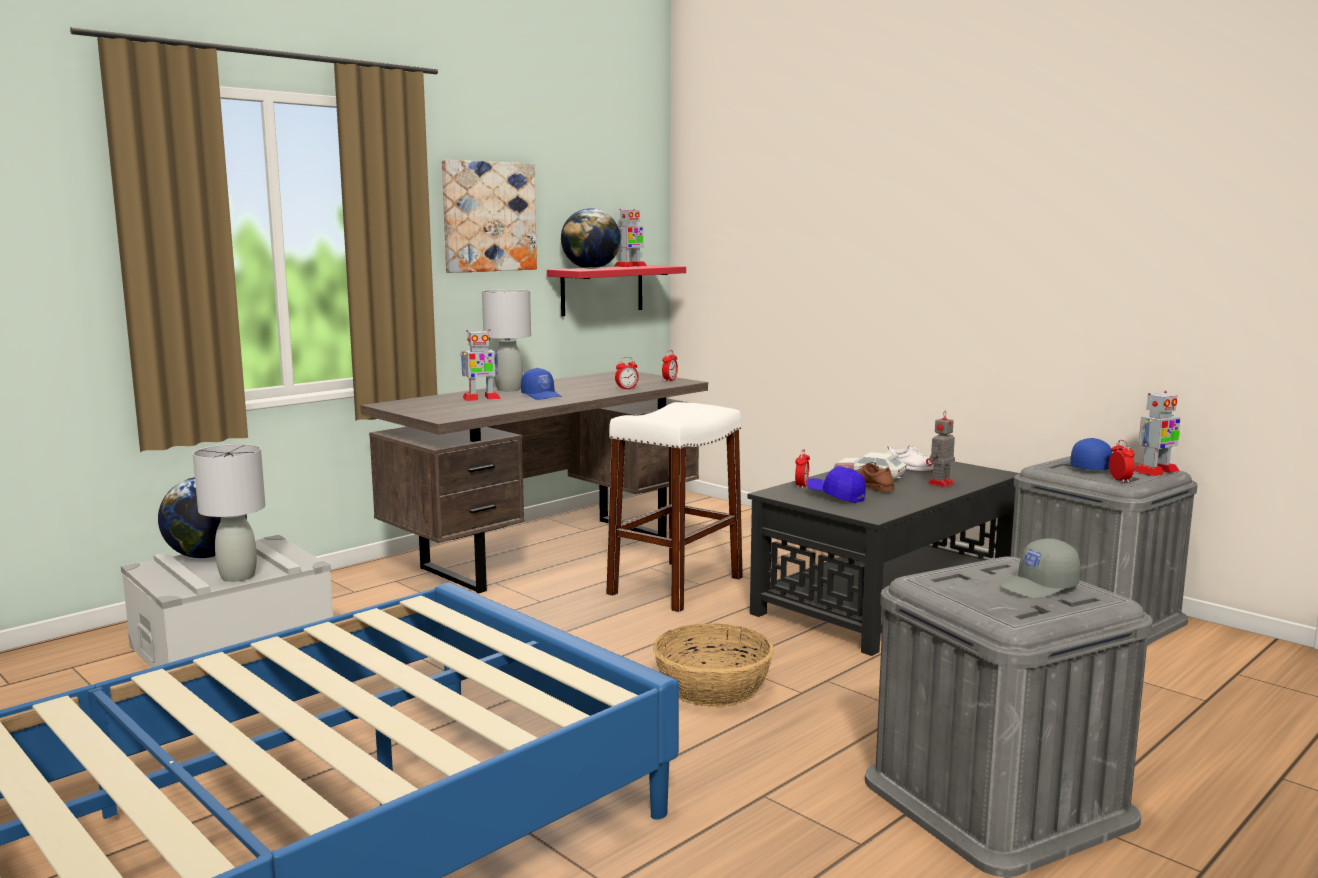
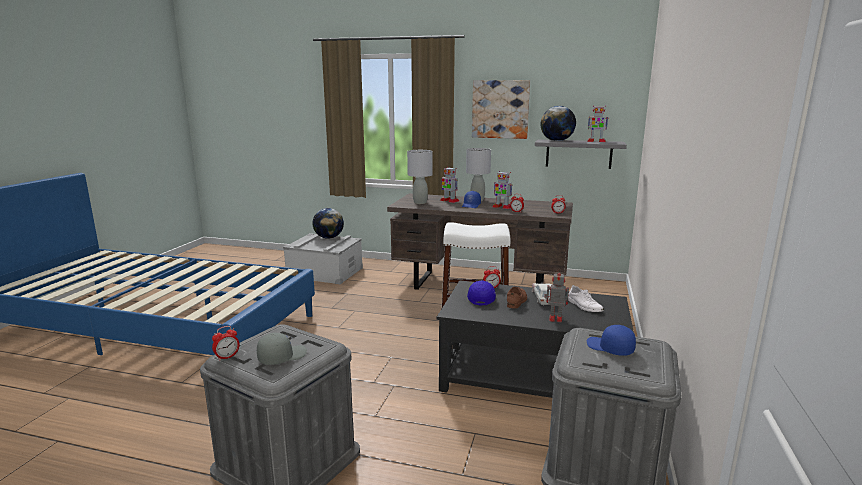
camera: 60 degrees right, 5 degrees up
grey table lamp [193,444,266,582] -> grey table lamp moved to [407,150,433,204]
red shelf [547,265,686,316] -> grey shelf [535,139,627,169]
basket [653,623,774,707] -> none
grey cap [999,539,1080,599] -> grey cap turned 105 degrees clockwise [257,333,307,365]
blue cap [1070,438,1112,470] -> blue cap turned 150 degrees counterclockwise [587,325,636,356]
alarm clock [1109,440,1135,483] -> alarm clock moved to [212,326,240,361]
toy robot [1134,391,1181,476] -> toy robot moved to [492,171,513,209]

